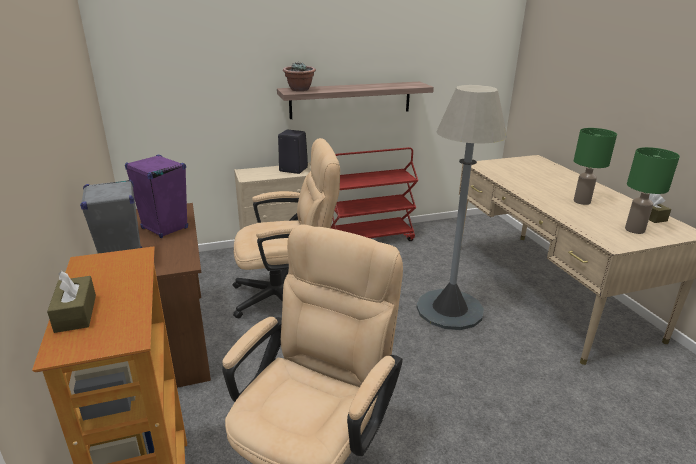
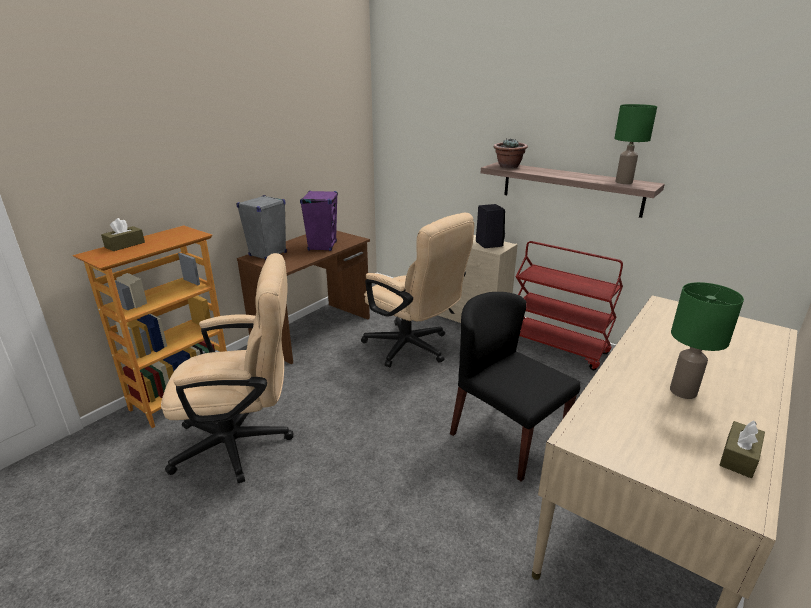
camera: 55 degrees right, 0 degrees up
grey floor lamp [416,85,507,330] -> black chair [450,292,581,481]
green table lamp [625,147,680,234] -> green table lamp moved to [614,104,657,184]

